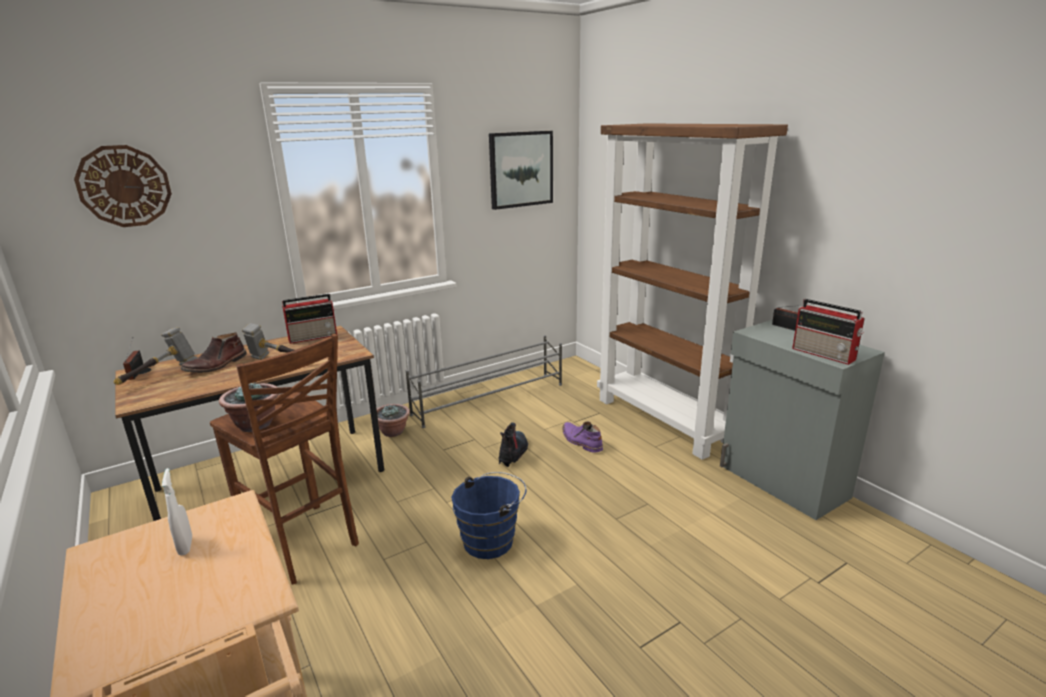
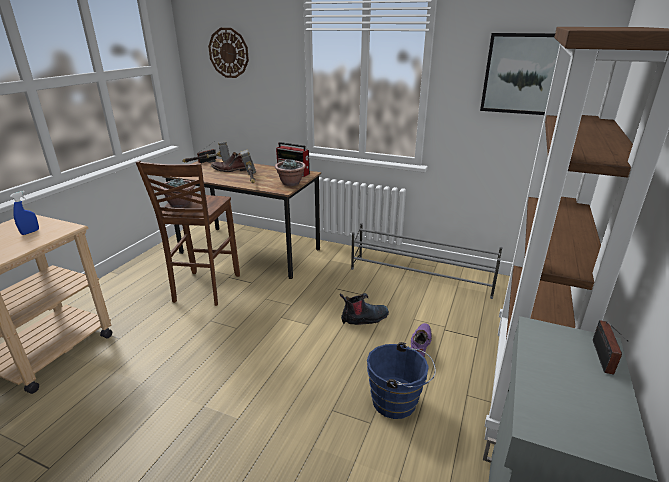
camera: 55 degrees right, 5 degrees up
white spray bottle [162,468,192,556] -> blue spray bottle [10,191,39,235]
potted plant [377,404,410,437] -> potted plant moved to [275,159,306,186]
blue bucket [451,472,526,559] -> blue bucket moved to [367,342,436,419]
radio [792,299,865,365] -> none

